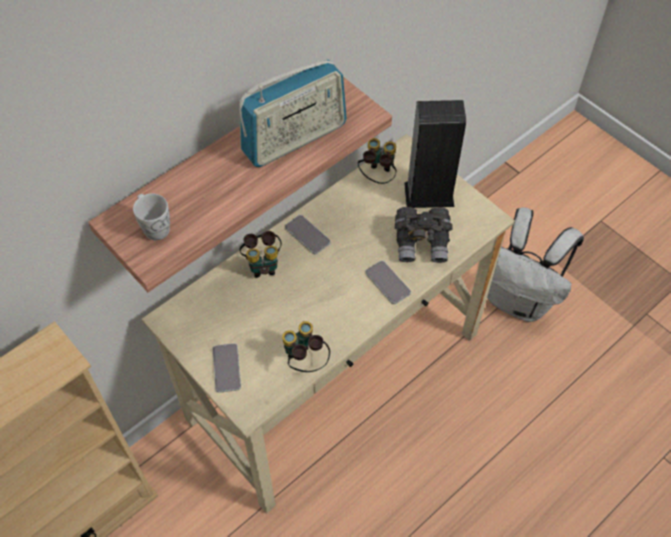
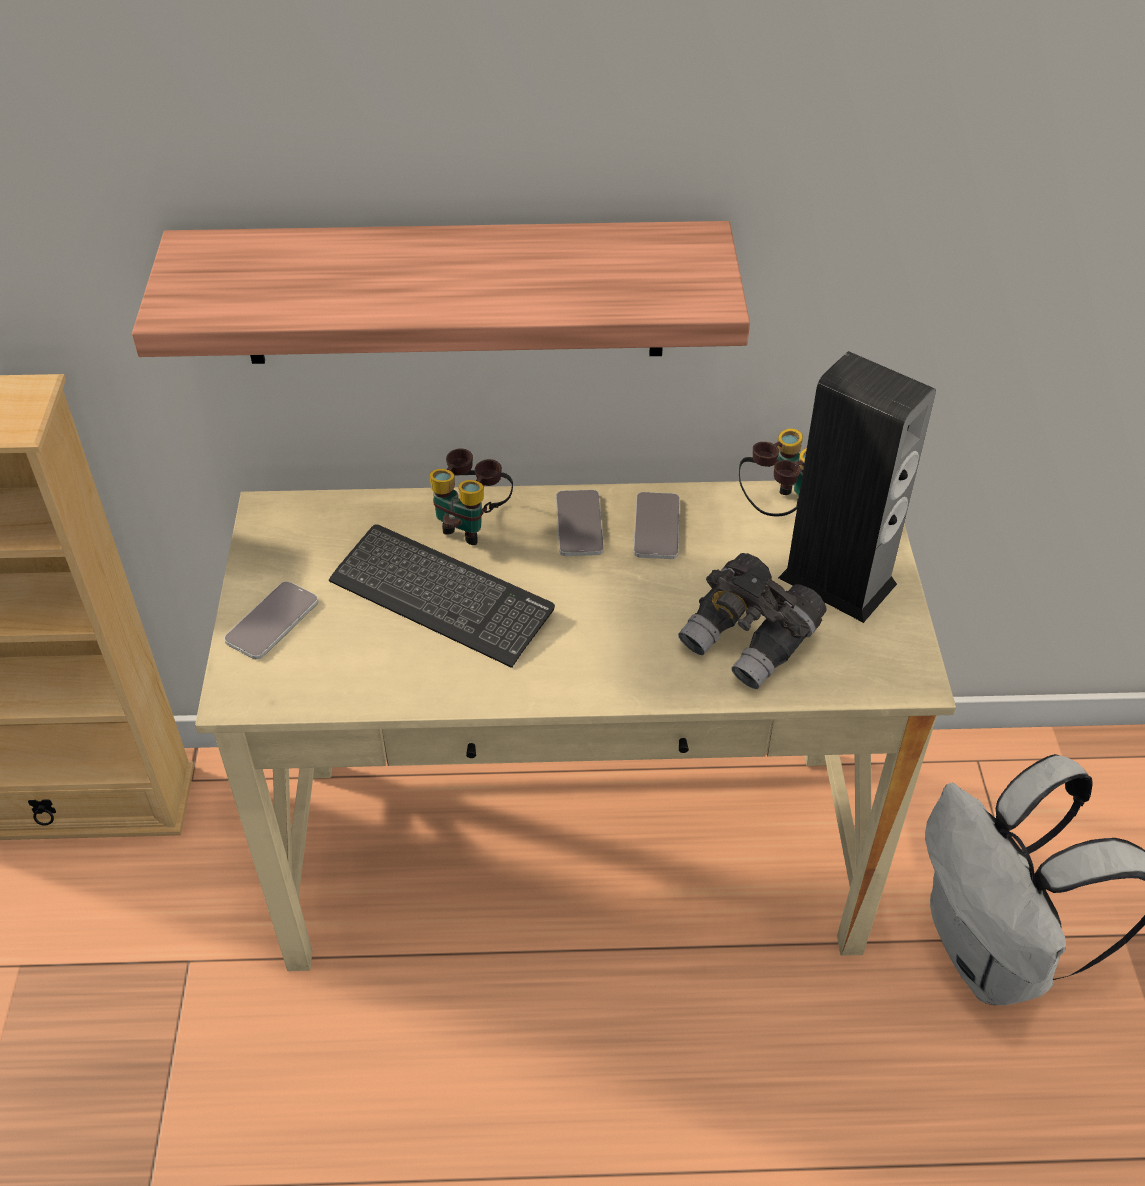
camera: 40 degrees right, 10 degrees down
white mug [133,193,170,241] -> none
radio [239,59,347,167] -> none
binoculars [282,321,330,372] -> none
phone [365,261,411,304] -> phone moved to [633,492,680,559]
none -> keyboard [329,524,555,668]

